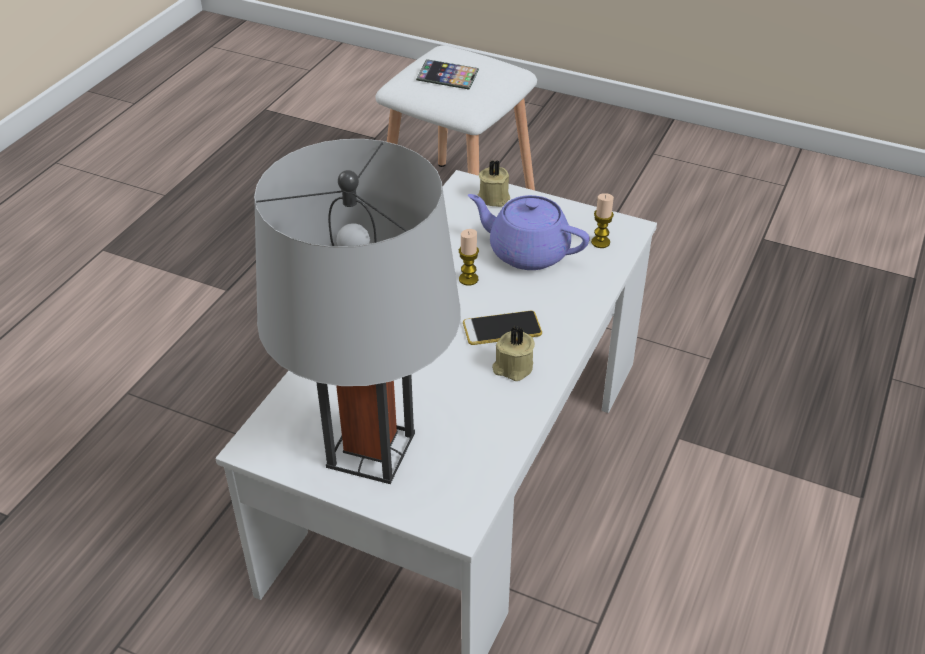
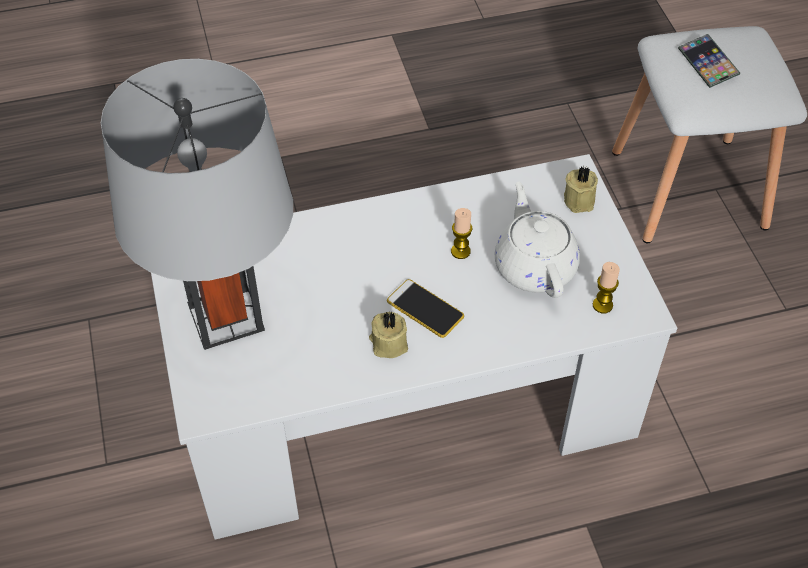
camera: 50 degrees right, 10 degrees up
purple teapot [468,194,589,270] -> white teapot [495,181,580,298]

